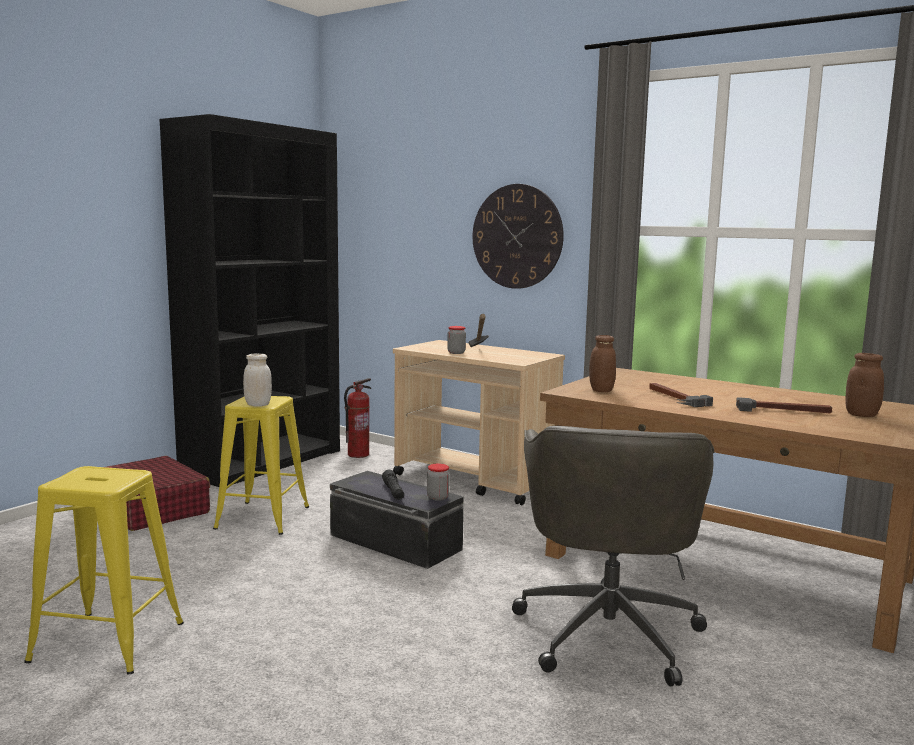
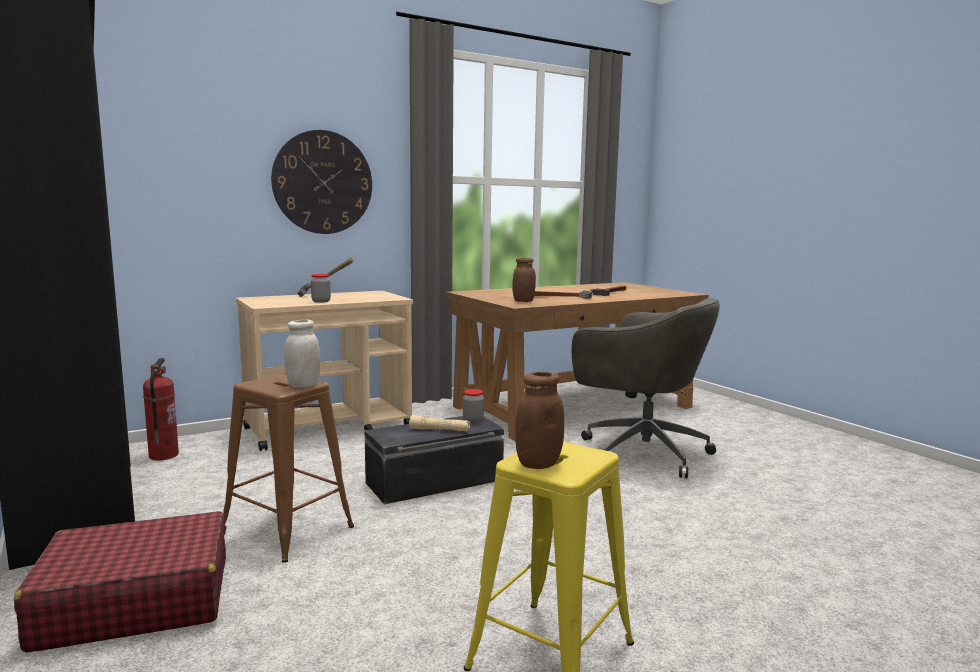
camera: 65 degrees left, 0 degrees up
yellow stool [213,396,309,535] -> brown stool [223,373,354,563]
black flashlight [382,470,404,500] -> beige flashlight [409,415,470,431]
brown jar [845,353,884,417] -> brown jar moved to [515,372,564,469]

